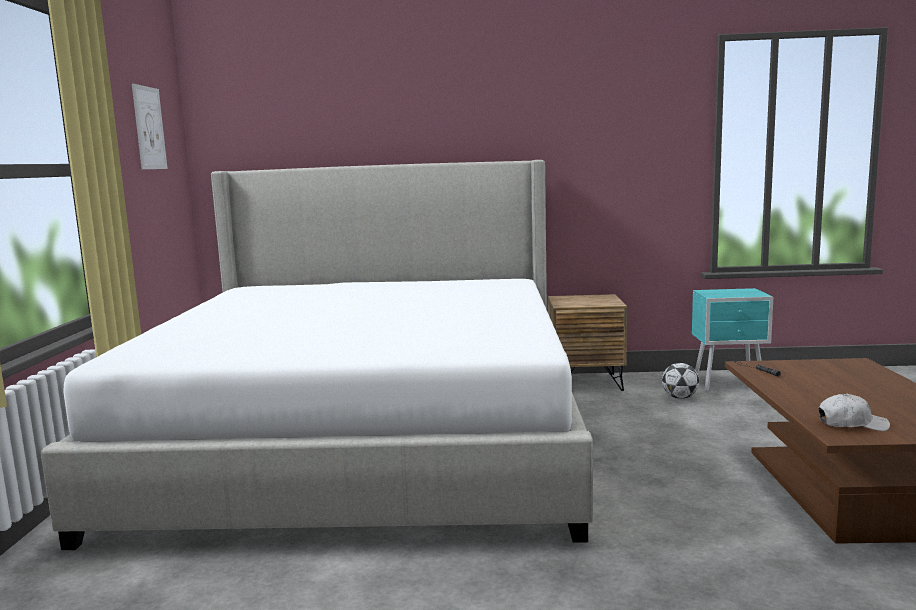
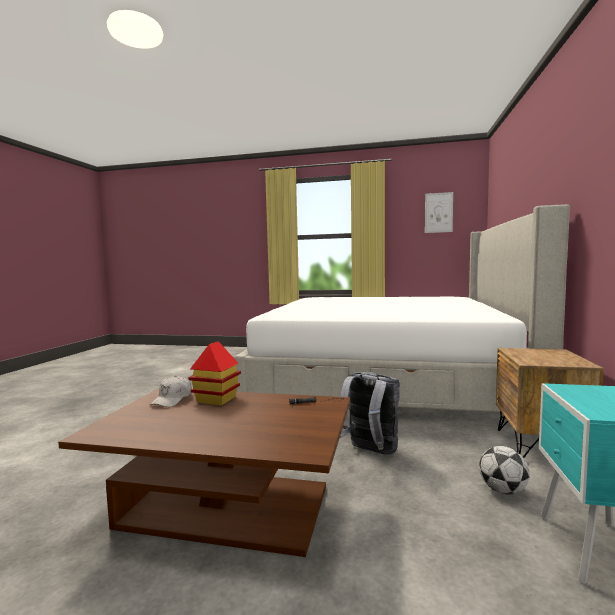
camera: 100 degrees right, 5 degrees down
none -> toy house [188,341,241,405]
none -> grey backpack [340,372,400,455]

